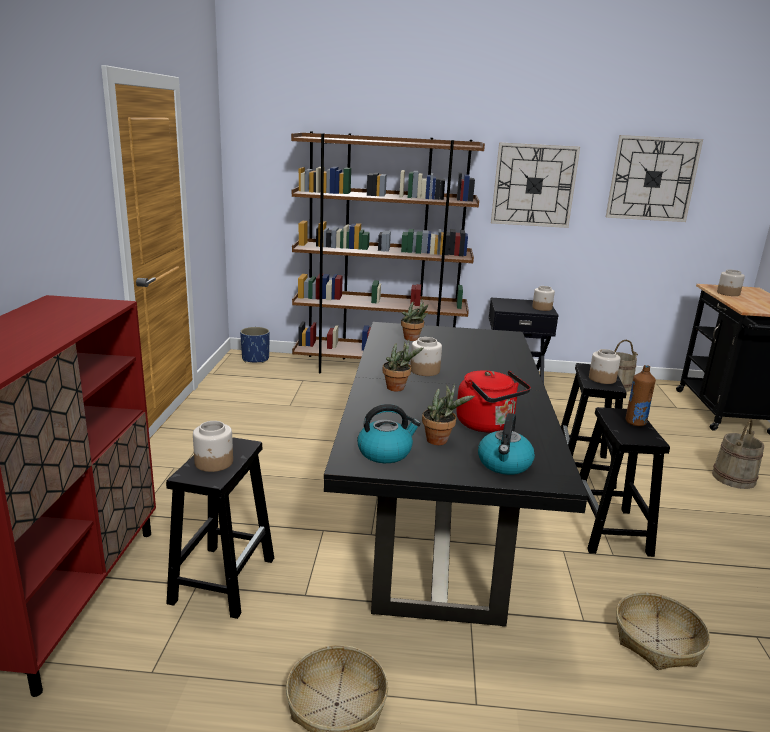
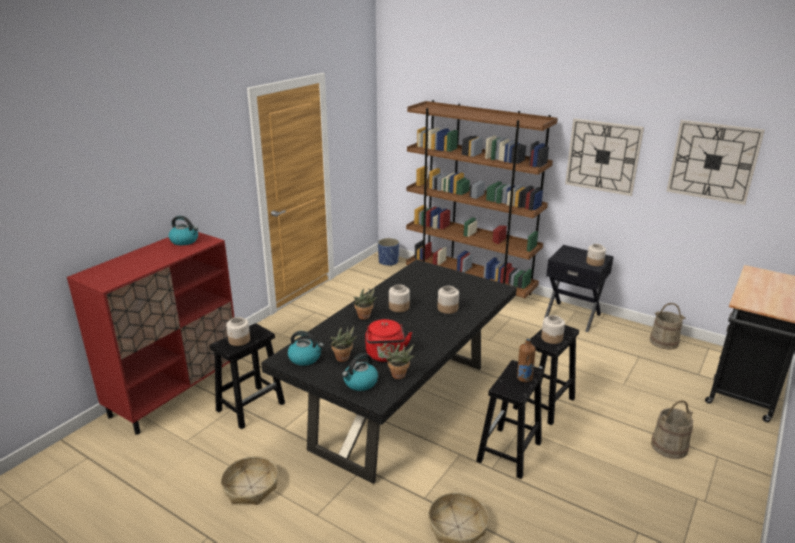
camera: 30 degrees right, 5 degrees up
potted plant [401,298,428,341] -> potted plant moved to [386,344,414,379]
jar [717,269,745,296] -> jar moved to [438,286,459,314]
none -> kettle [169,216,198,245]

